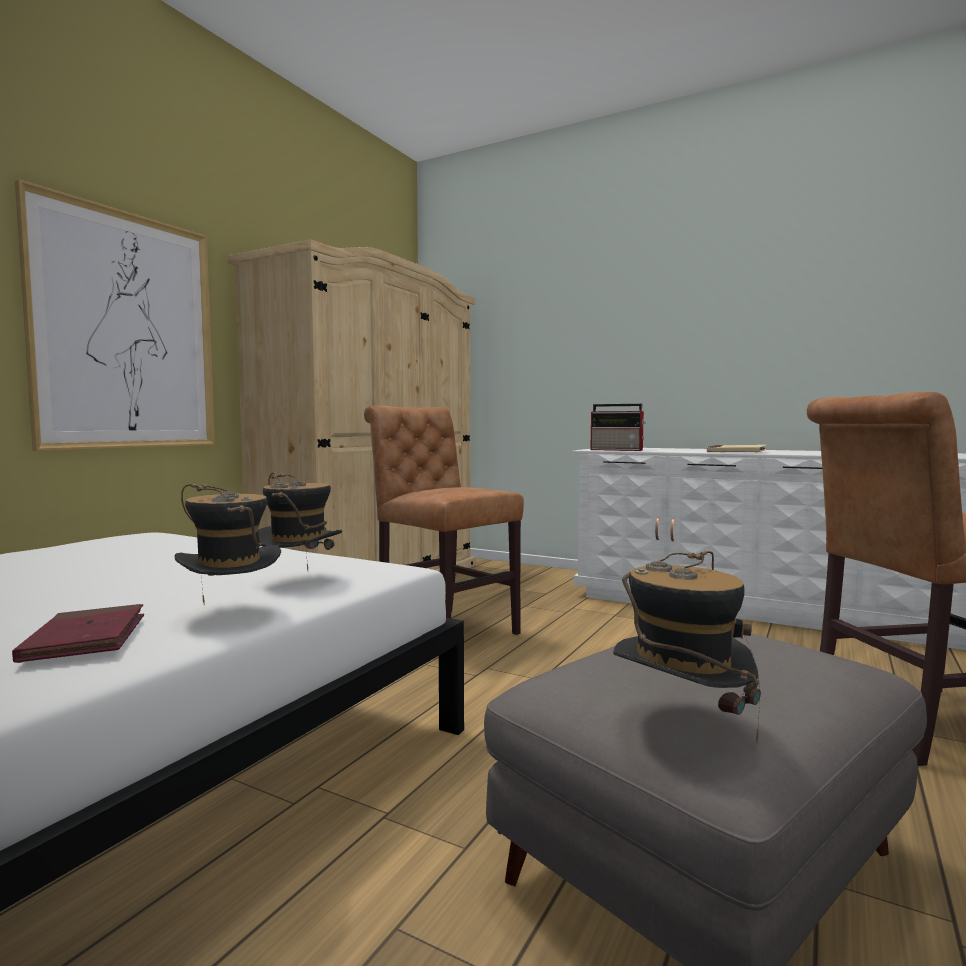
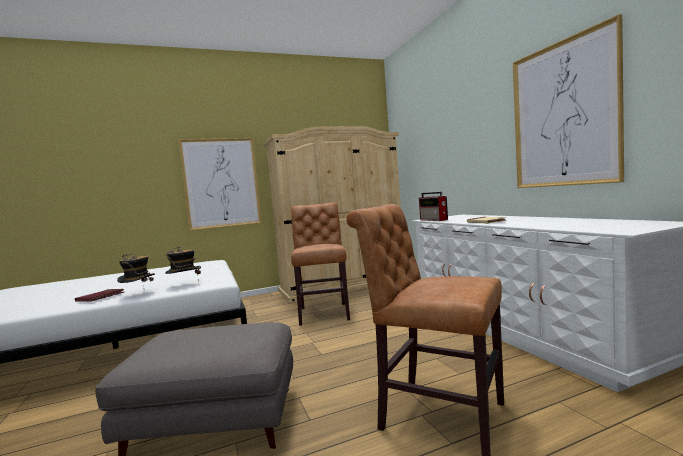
camera: 40 degrees right, 0 degrees up
hat [613,550,761,743] -> none
none -> picture [513,14,624,188]

